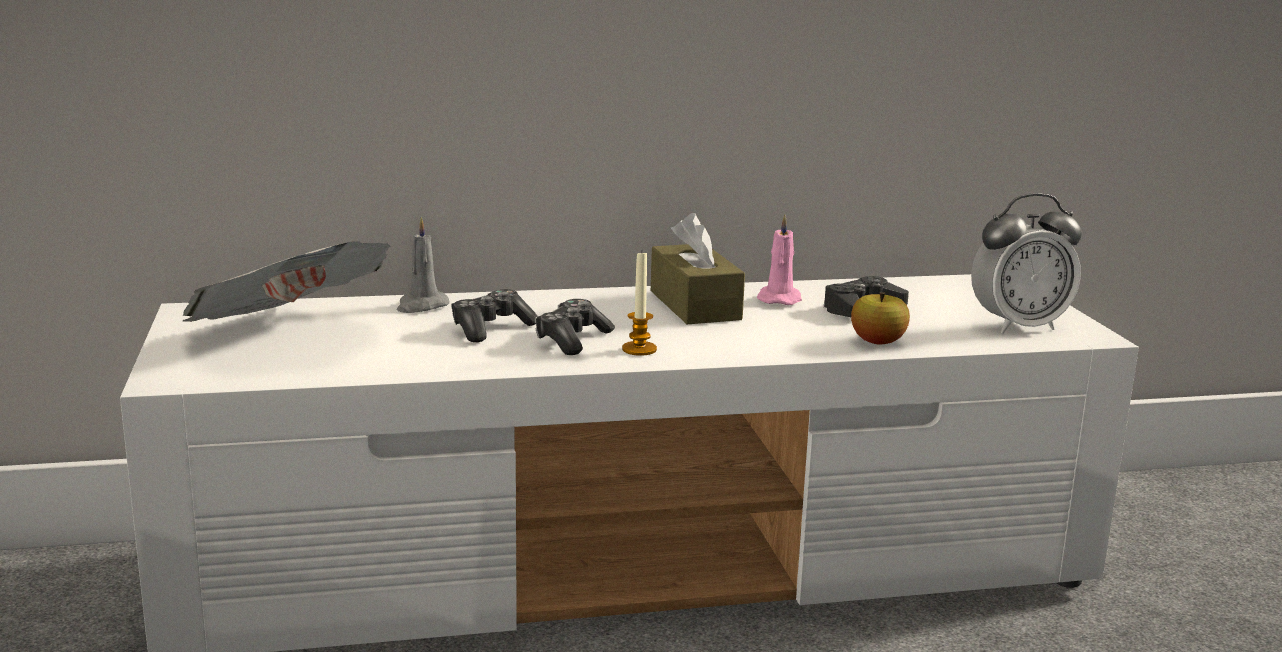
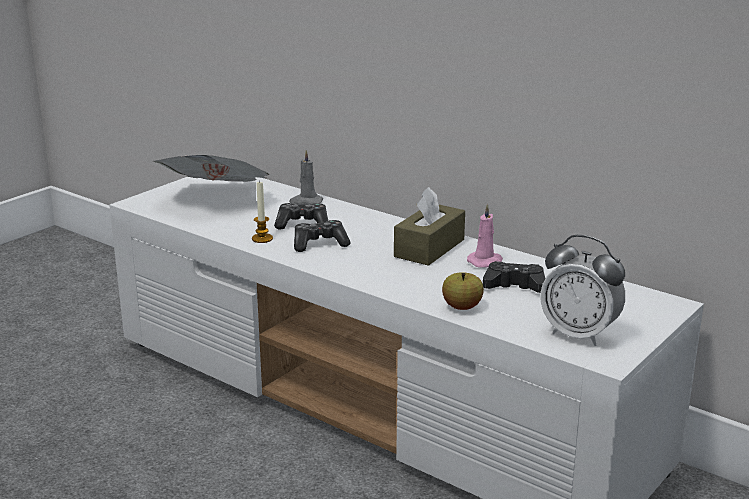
camera: 50 degrees right, 5 degrees up
candle [622,252,657,356] -> candle moved to [252,180,273,243]

